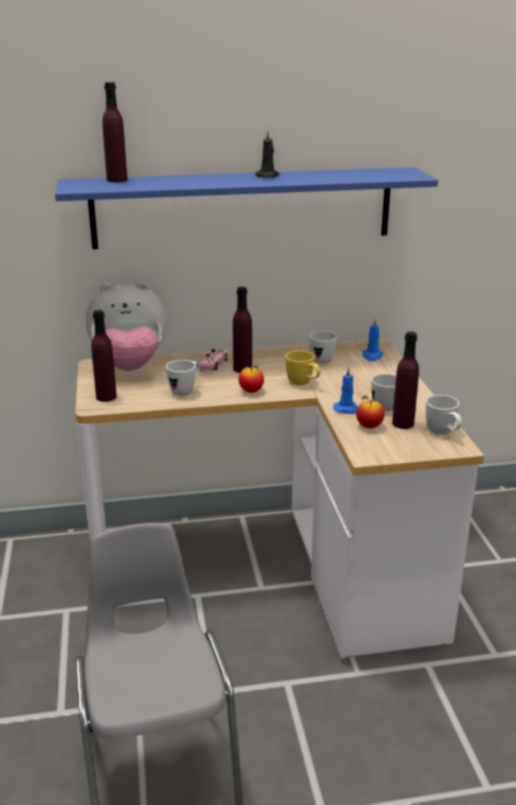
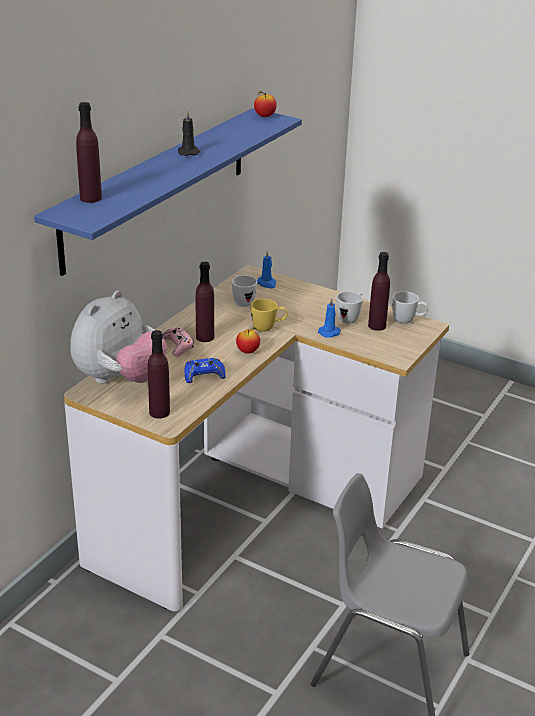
camera: 50 degrees left, 5 degrees up
white mug [166,360,200,396] -> blue game controller [184,358,226,383]
apple [356,396,384,428] -> apple moved to [254,91,277,117]

